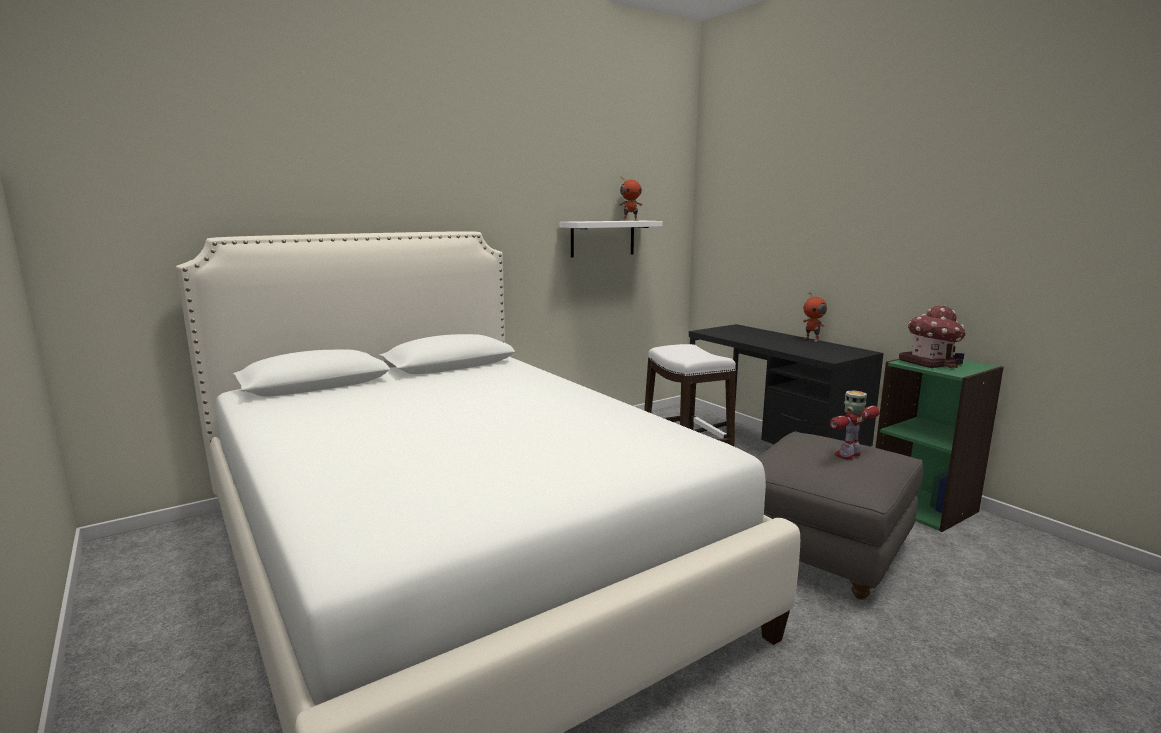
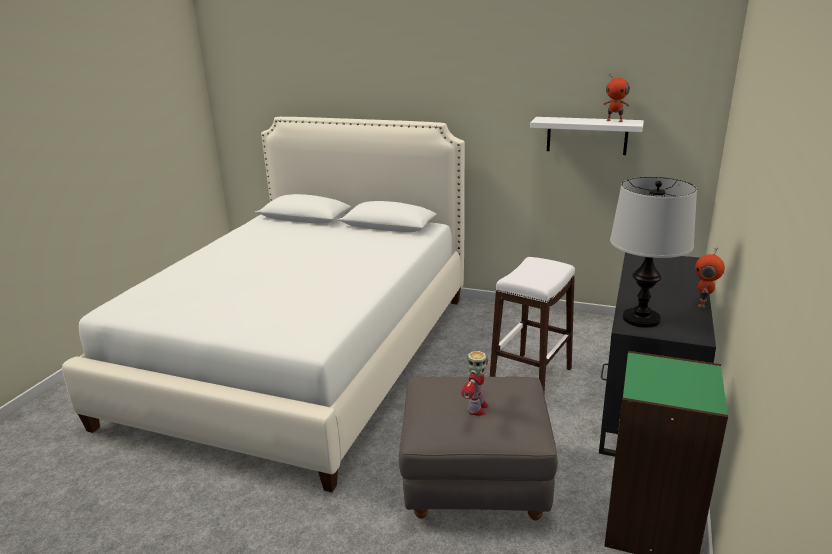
camera: 55 degrees right, 10 degrees up
toy robot [830,390,880,460] -> toy robot turned 90 degrees clockwise [461,351,489,416]
toy house [899,305,966,368] -> none
none -> table lamp [610,177,697,328]

